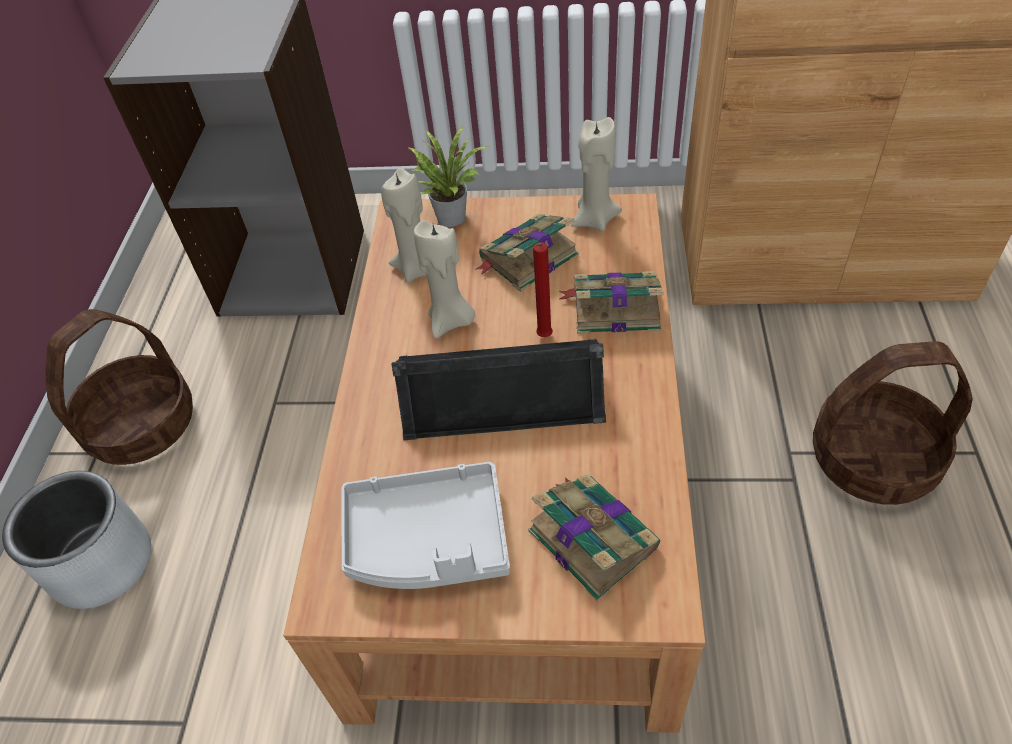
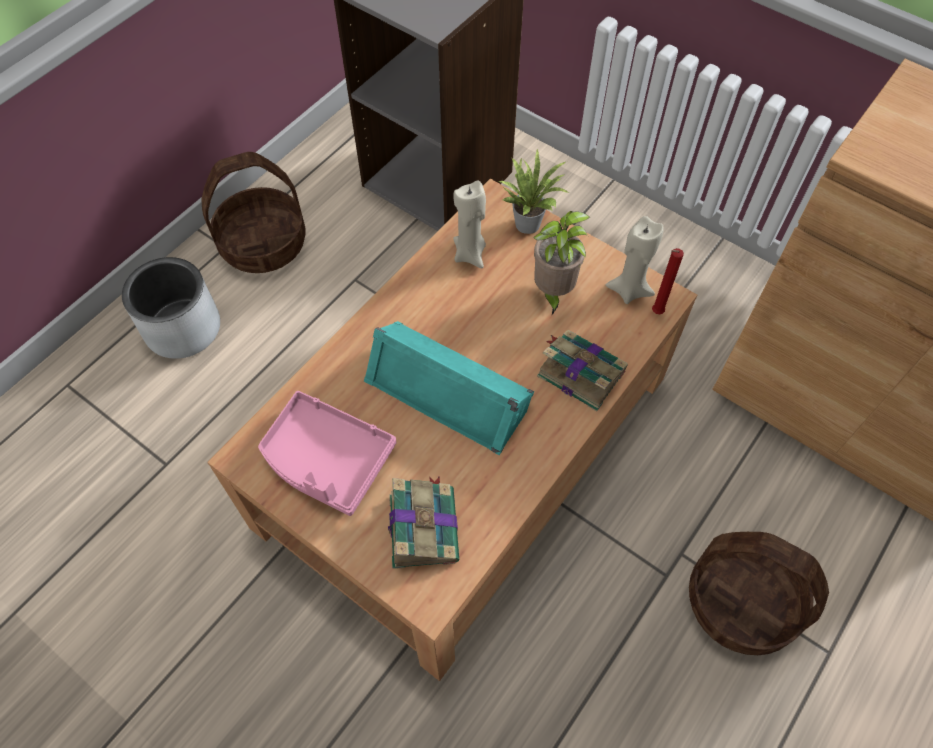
camera: 30 degrees right, 10 degrees up
grey tray [342,462,510,589] -> pink tray [258,391,396,516]
black speaker [391,339,606,440] -> turquoise speaker [364,321,534,455]
beige candle [414,220,475,339] -> none
book [475,214,579,292] -> potted plant [533,211,590,315]
red candle [533,242,553,337] -> red candle moved to [652,248,684,314]

